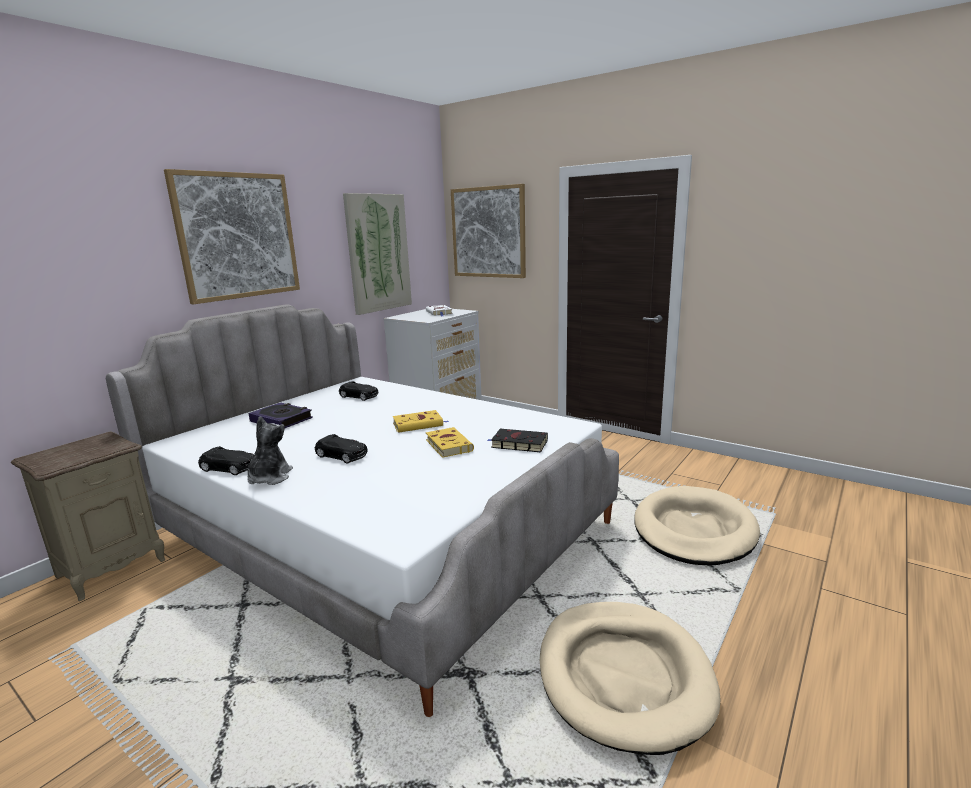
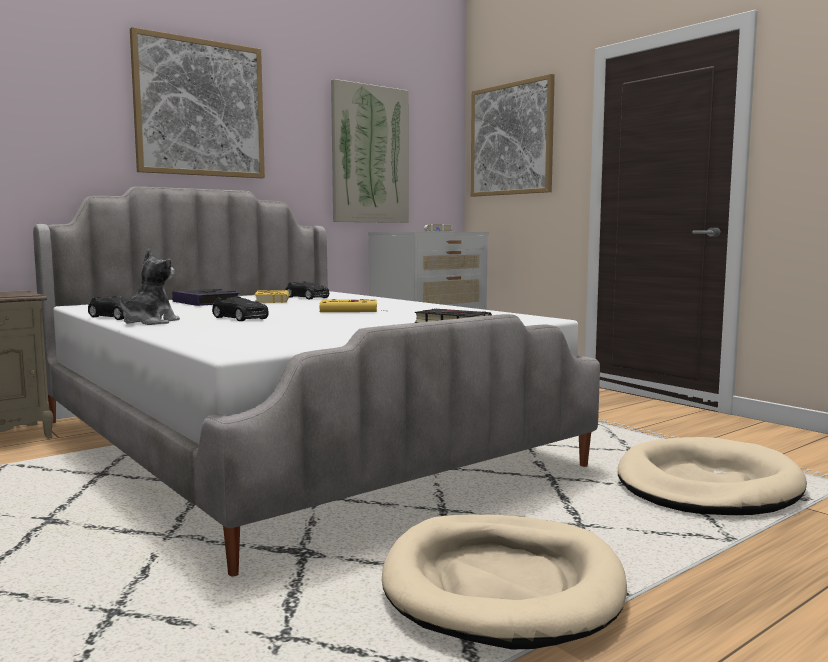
camera: 15 degrees right, 10 degrees down
yellow book [426,427,474,458] -> yellow book moved to [254,290,289,303]

